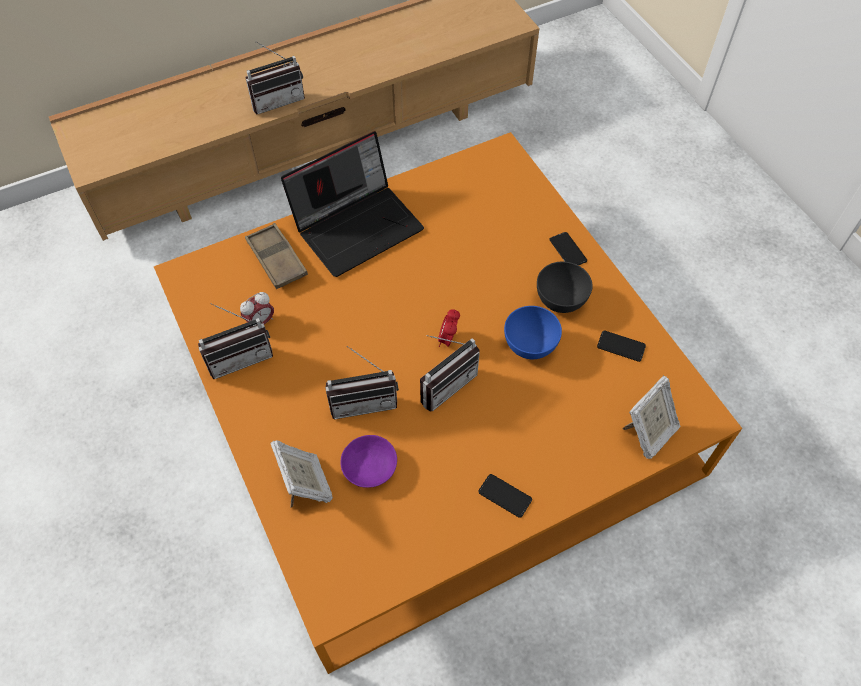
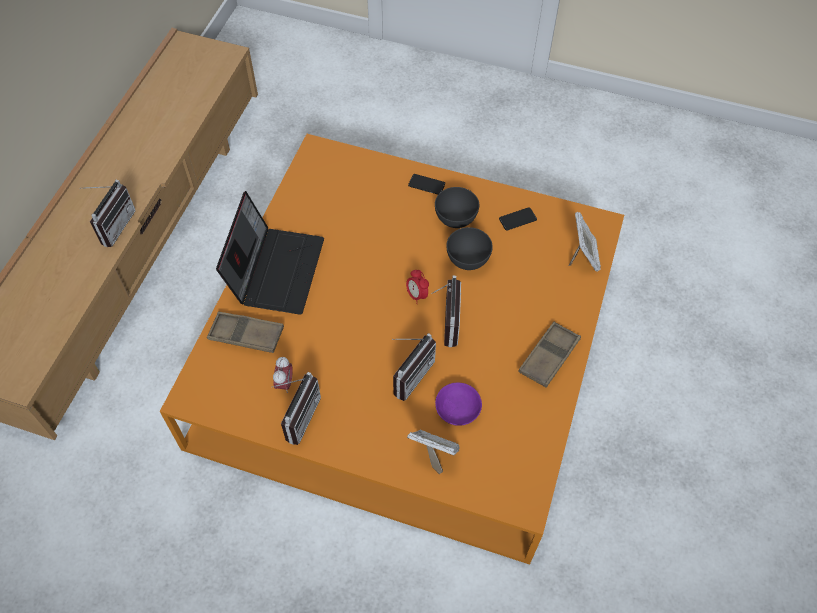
camera: 45 degrees left, 0 degrees up
phone [478,474,532,518] -> brown tray [518,322,581,388]
blue bowl [504,306,562,359] -> grey bowl [446,227,493,270]

